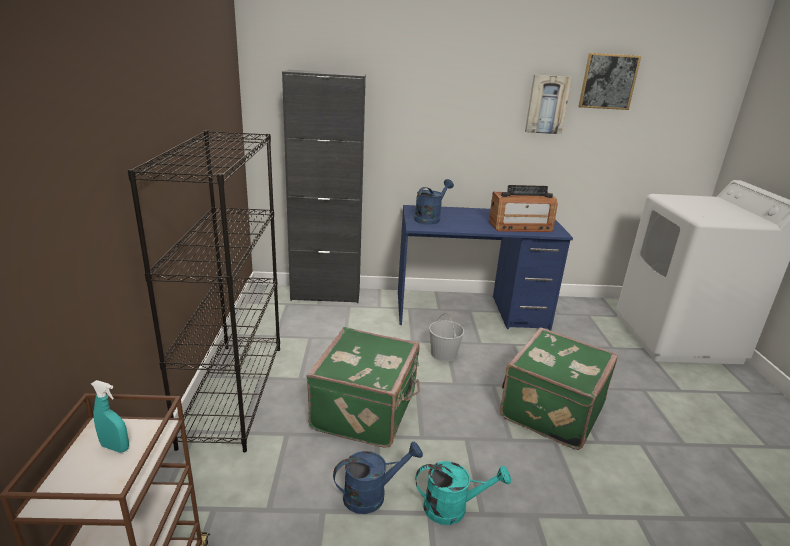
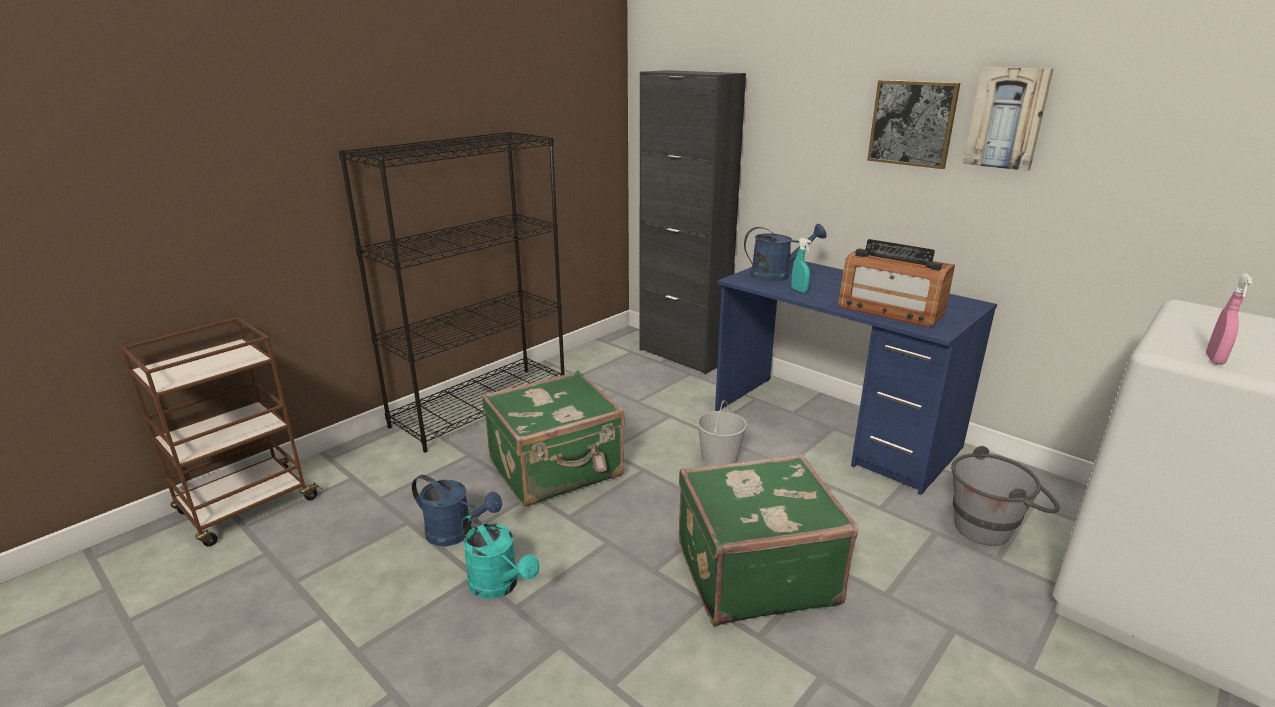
camera: 45 degrees right, 0 degrees up
turquoise spray bottle [91,380,129,453] -> turquoise spray bottle moved to [791,238,811,293]
picture [578,53,641,110] -> picture moved to [867,80,960,169]
none -> grey bucket [951,446,1060,546]
none -> pink spray bottle [1206,273,1253,365]

